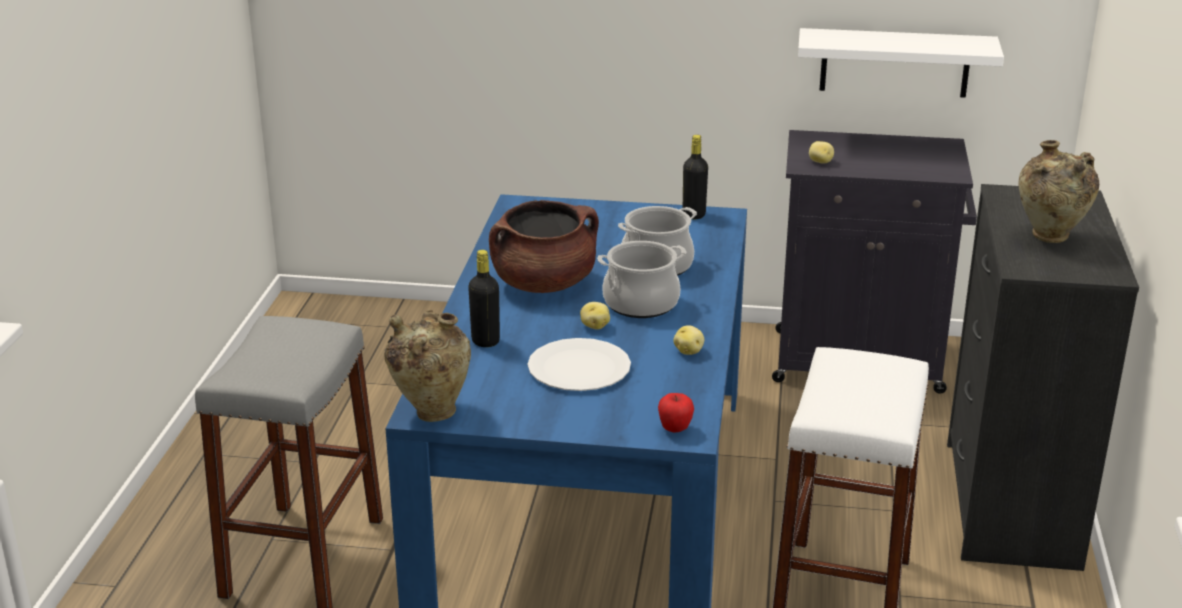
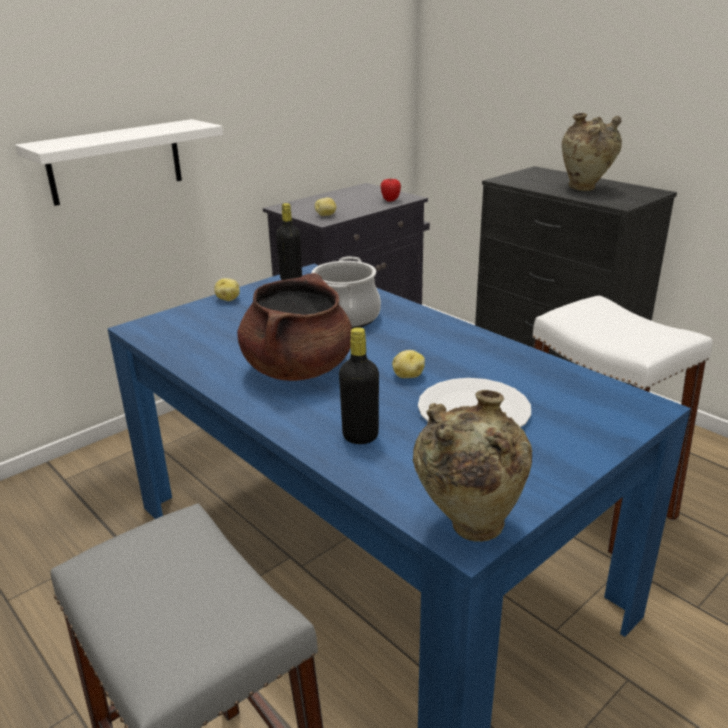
camera: 50 degrees left, 0 degrees up
cooking pot [597,241,686,318] -> none
apple [658,393,694,432] -> apple moved to [380,178,401,202]
potato [673,325,704,355] -> potato moved to [214,278,240,301]
white shelf [798,28,1004,98] -> white shelf moved to [15,119,223,206]

